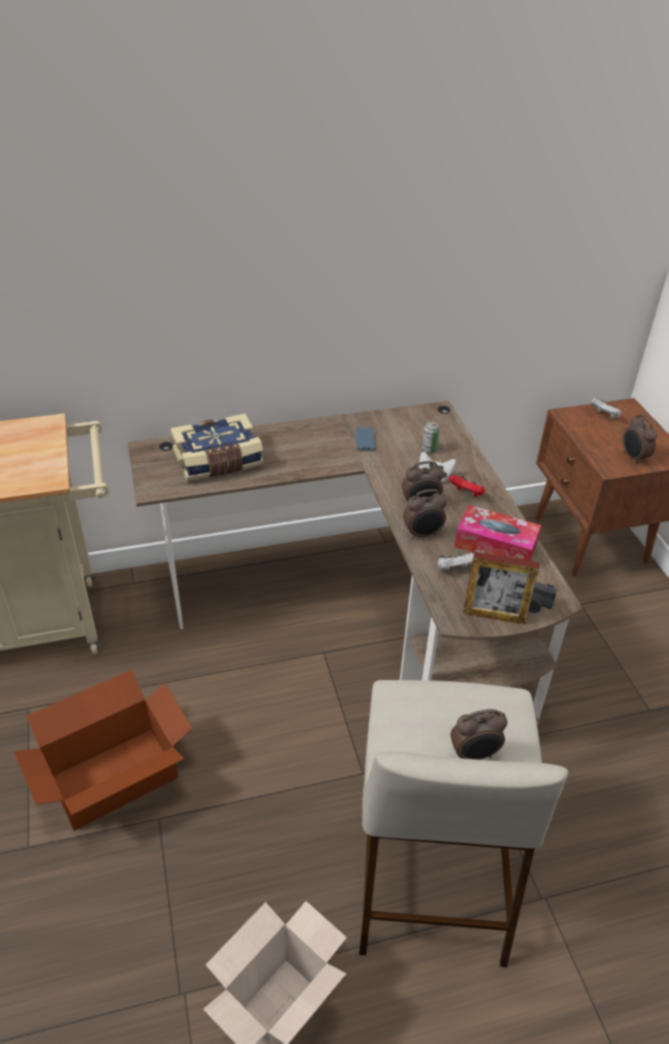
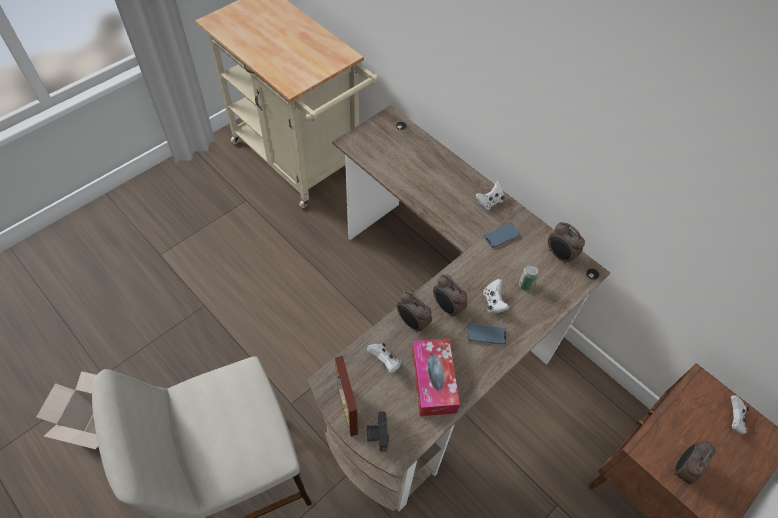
camera: 60 degrees right, 15 degrees up
cardboard box [14,670,193,830] -> none
book [171,414,263,481] -> none
red game controller [448,475,485,497] -> phone [468,324,506,345]
alarm clock [450,709,508,760] -> alarm clock moved to [548,222,585,264]
none -> white game controller [475,181,505,211]

